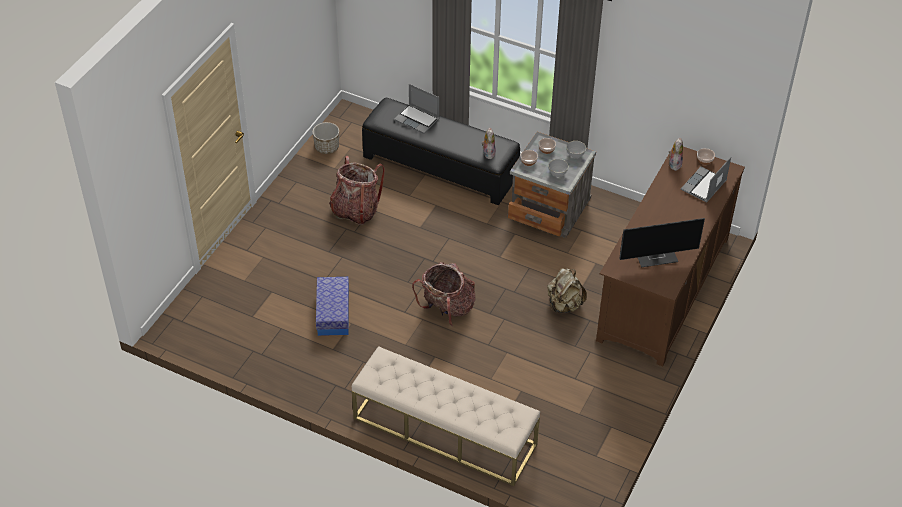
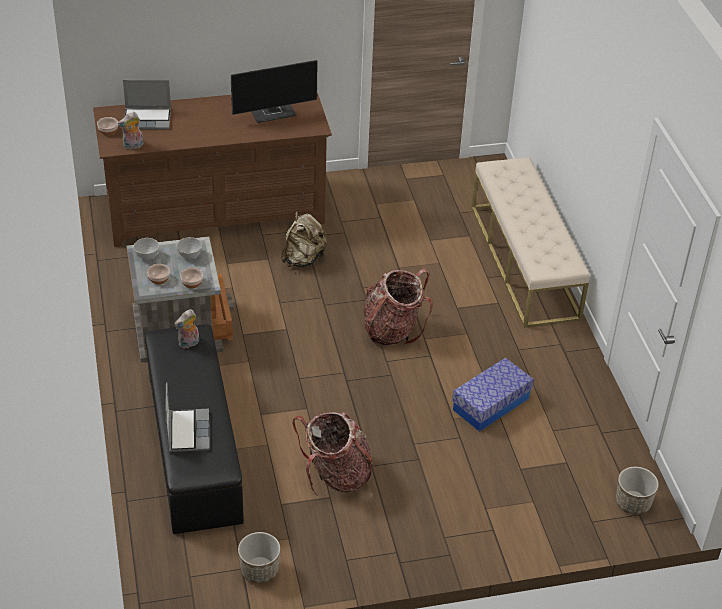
camera: 130 degrees left, 5 degrees down
monitor [620,218,705,267] -> monitor turned 120 degrees clockwise [231,60,318,123]
none -> planter [616,467,659,515]

